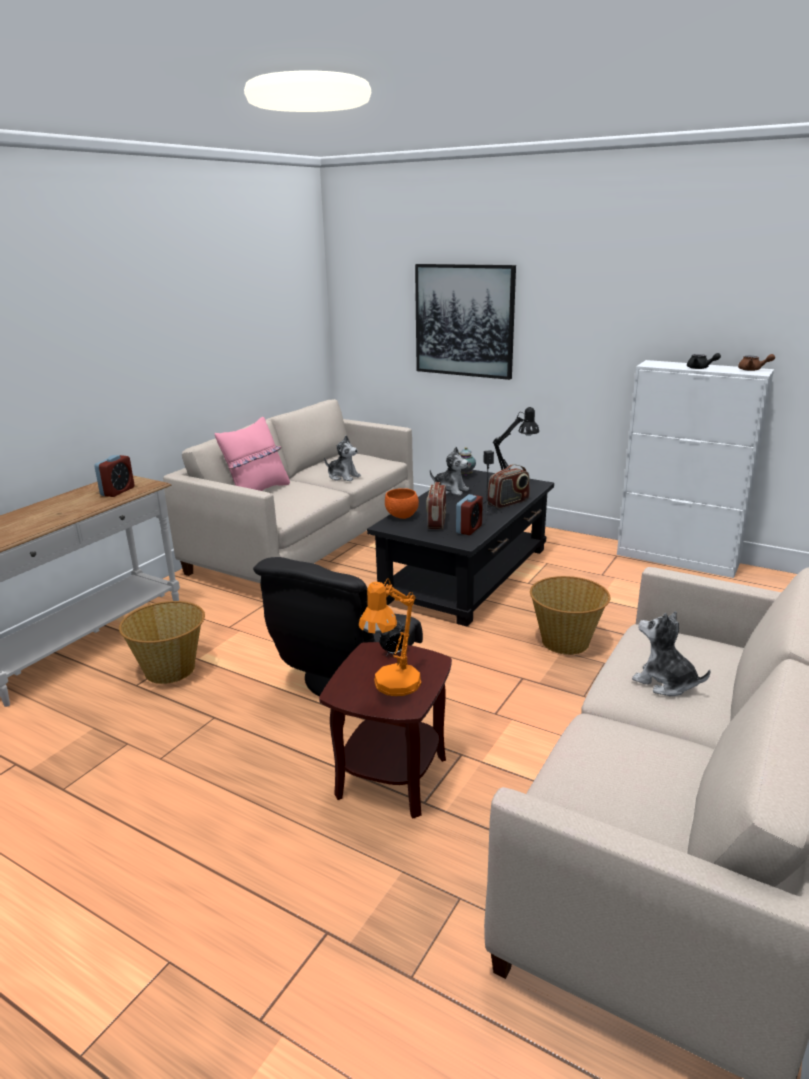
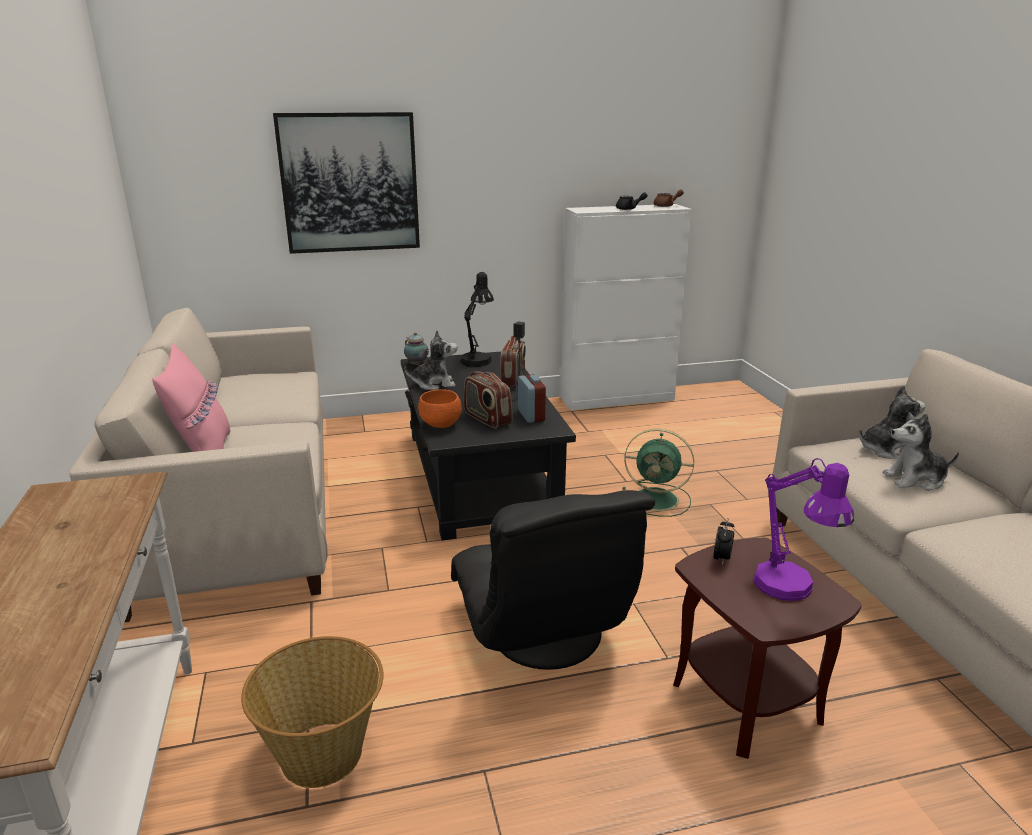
camera: 45 degrees left, 0 degrees up
alarm clock [94,455,134,497] -> none
plush toy [324,435,361,481] -> plush toy moved to [859,385,925,459]
orange table lamp [359,579,421,696] -> purple table lamp [754,458,854,601]
basket [530,576,611,655] -> green fan [622,429,694,517]

